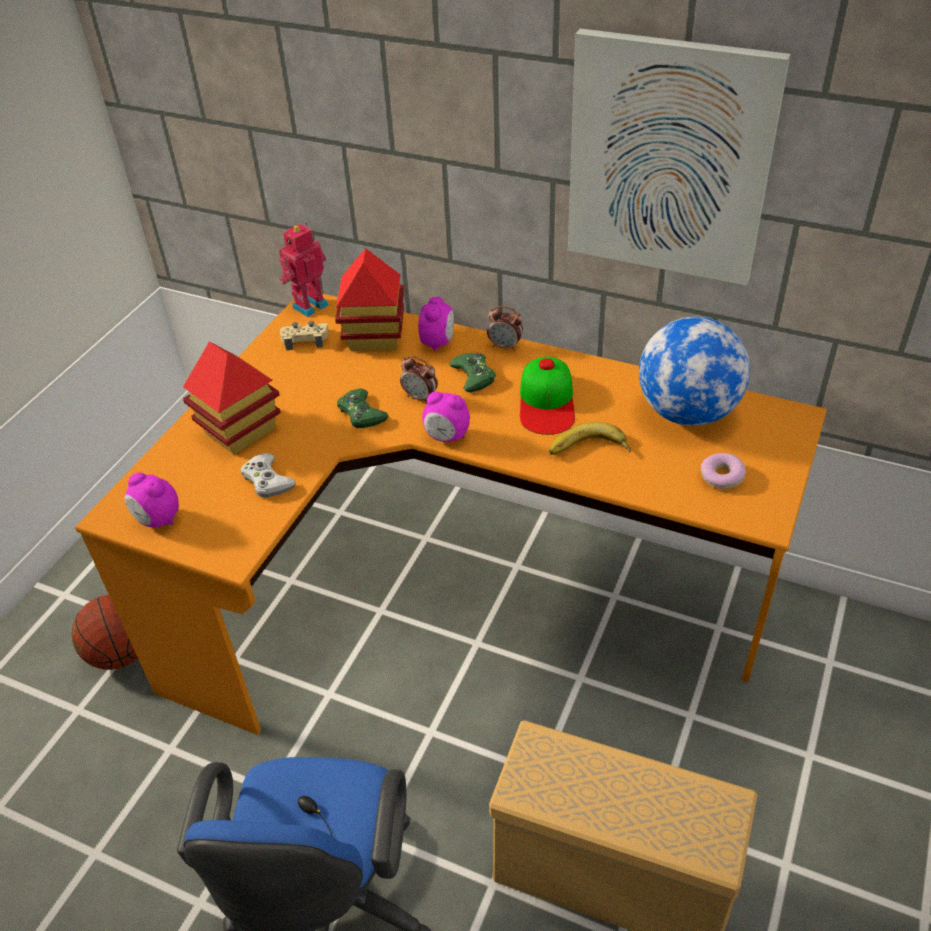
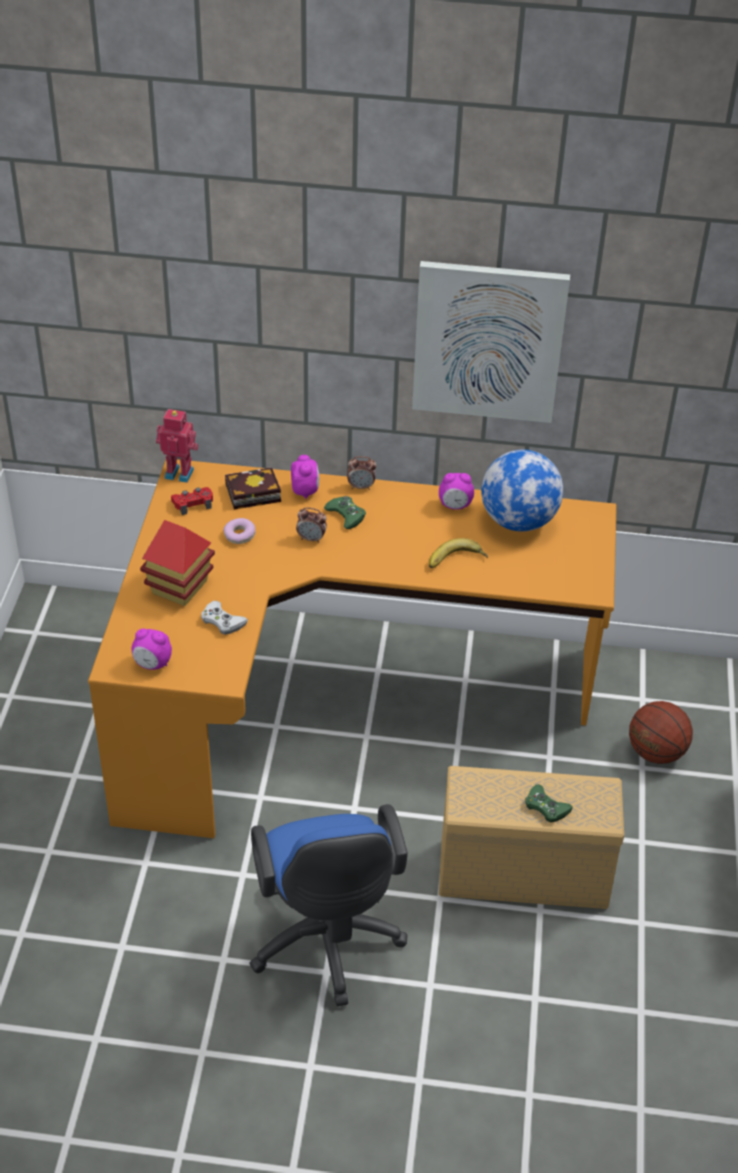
camera: 20 degrees left, 0 degrees up
basketball [72,595,138,670] -> basketball moved to [629,701,693,764]
toy robot [279,223,329,317] -> toy robot turned 75 degrees clockwise [156,409,199,483]
beige game controller [280,321,329,350] -> red game controller [171,487,213,515]
toy house [335,248,404,351] -> book [225,467,281,509]
green game controller [337,388,389,428] -> green game controller moved to [525,784,573,822]
alarm clock [422,392,470,442] -> alarm clock moved to [439,473,474,510]
cap [520,357,575,435] -> none
donut [701,453,746,489] -> donut moved to [223,518,255,544]

